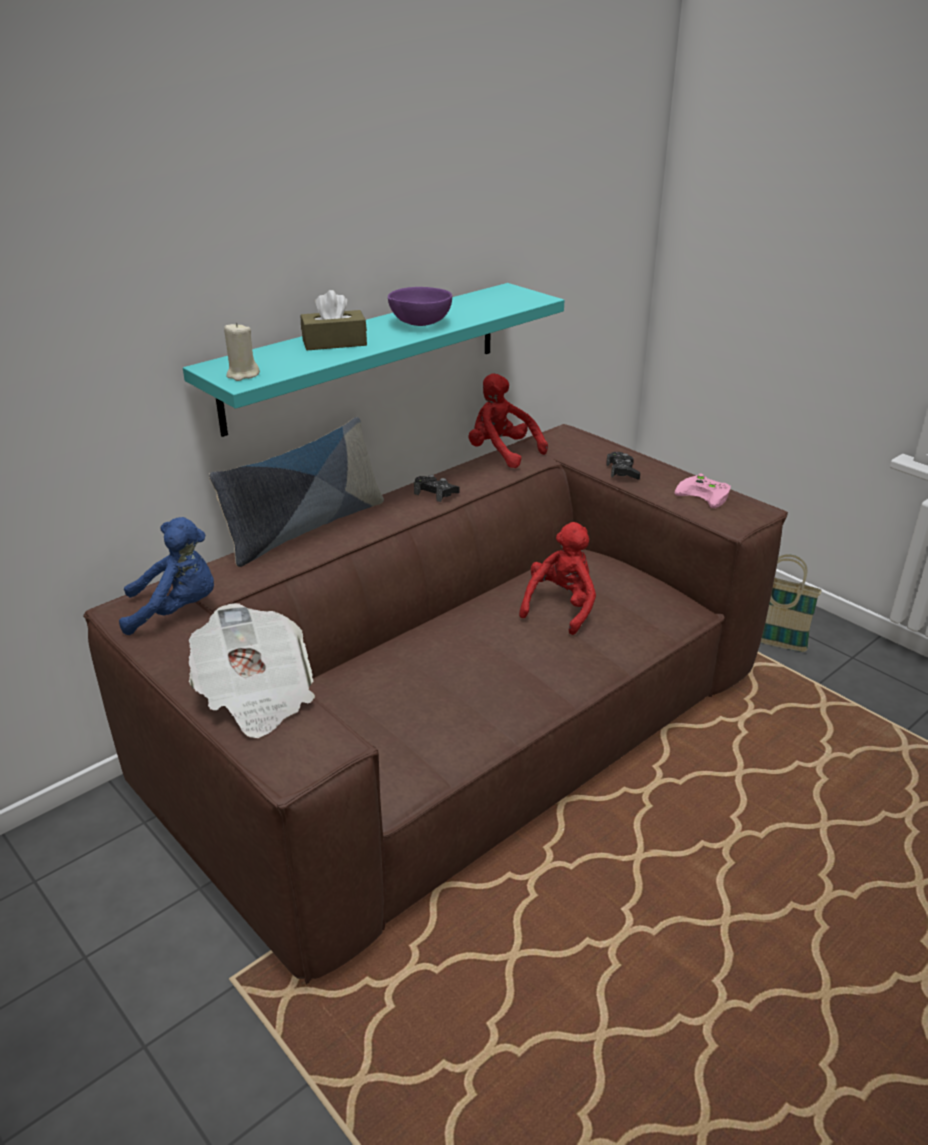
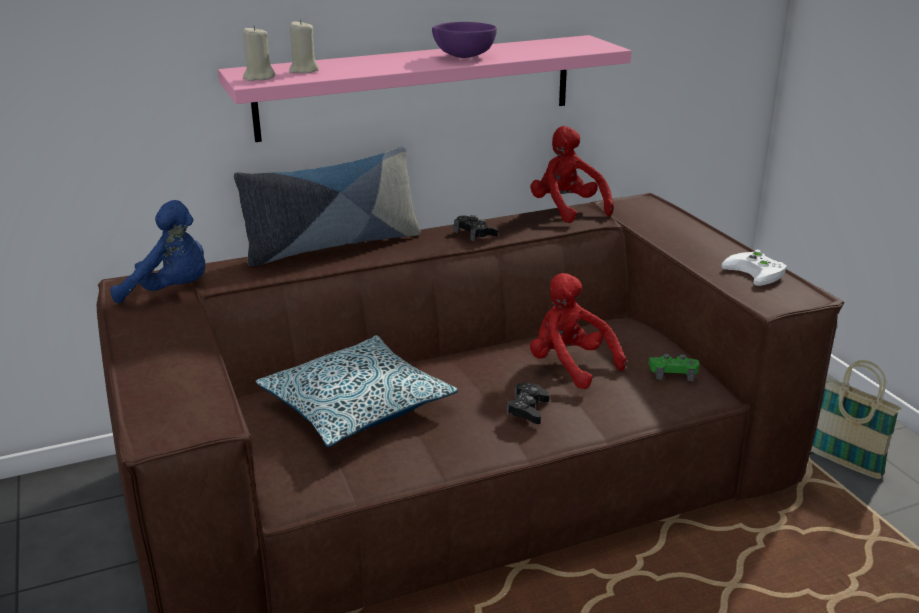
camera: 20 degrees right, 5 degrees down
turquoise shelf [183,283,565,437] -> pink shelf [218,35,631,142]
newspaper [189,603,315,738] -> none
brown tissue box [300,290,367,350] -> none
red plush toy [519,522,596,635] -> red plush toy turned 90 degrees counterclockwise [530,273,626,389]
black game controller [606,452,640,479] -> black game controller moved to [507,383,550,424]
pink game controller [675,474,731,508] -> white game controller [721,250,787,286]
none -> pillow [256,335,458,447]
none -> beige candle [289,20,319,73]
none -> green game controller [649,353,699,381]

